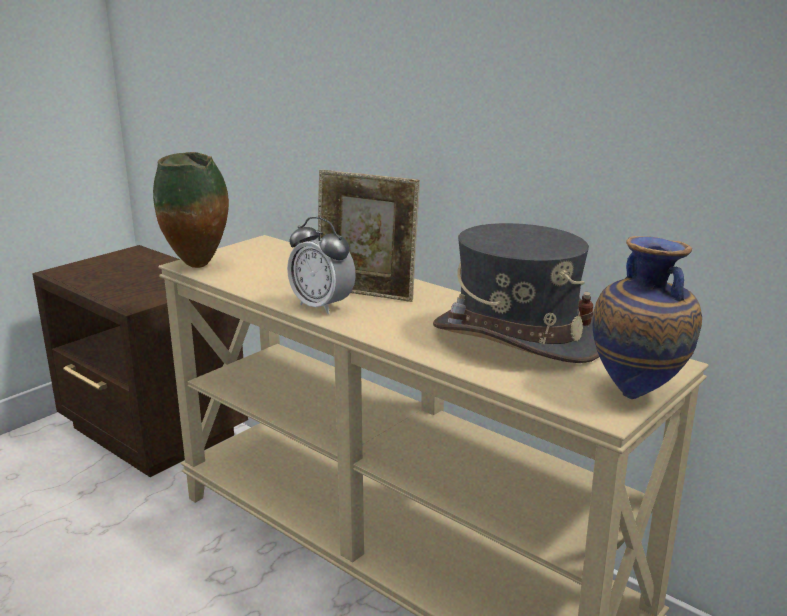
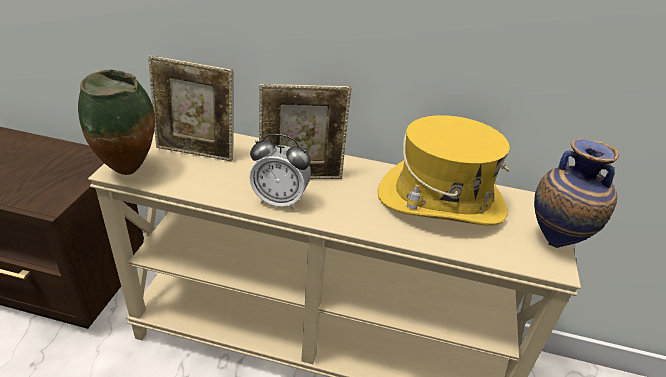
camera: 30 degrees left, 15 degrees up
grey hat [433,223,599,363] -> yellow hat [377,115,510,226]
none -> picture frame [148,55,233,161]

